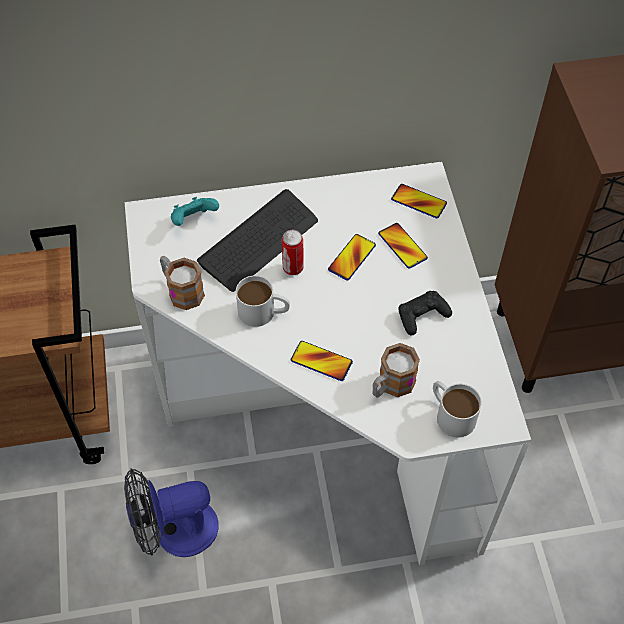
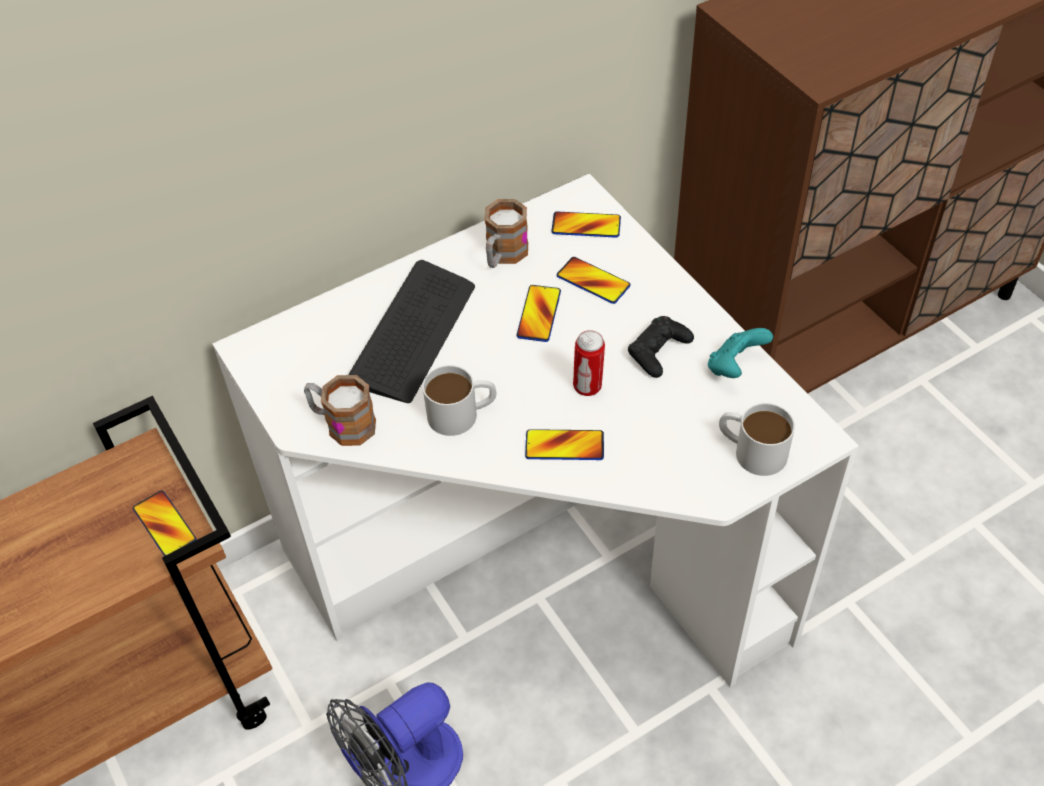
camera: 20 degrees left, 5 degrees down
turquoise game controller [171,197,219,226] -> turquoise game controller moved to [708,328,773,378]
can [281,230,304,275] -> can moved to [573,330,605,396]
mug [373,343,420,398] -> mug moved to [485,199,528,268]
none -> phone [133,490,196,556]

